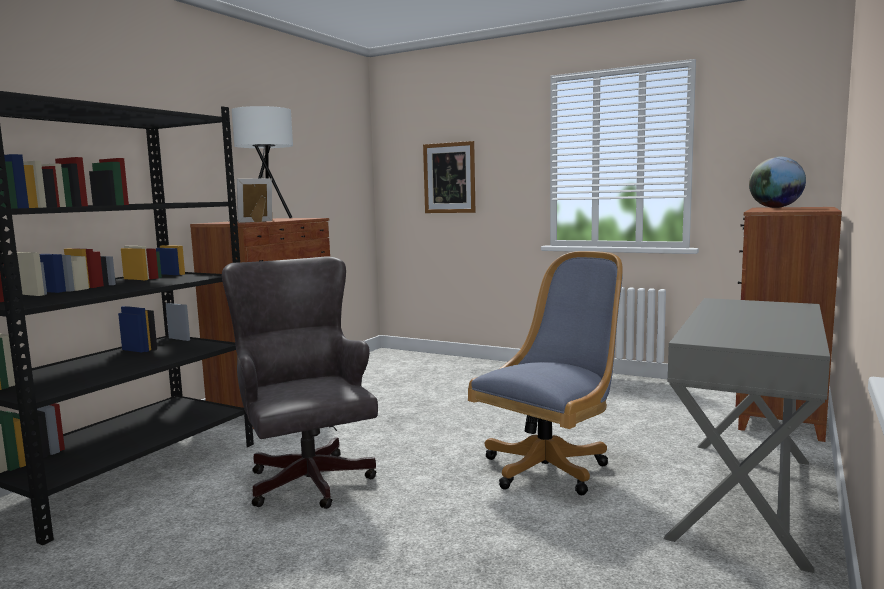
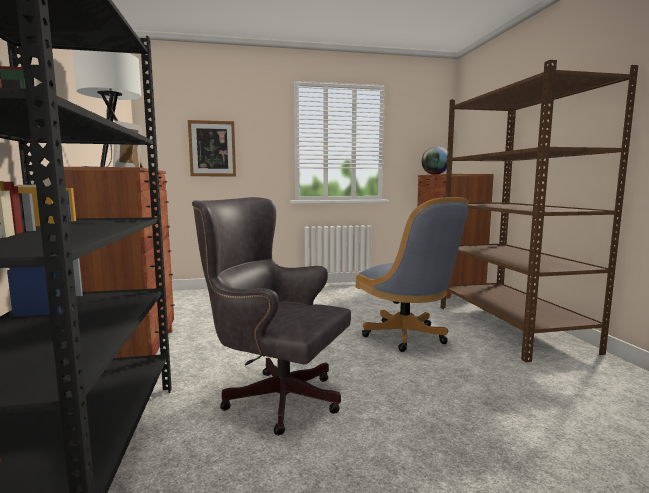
camera: 40 degrees left, 0 degrees up
blue office chair [468,251,623,496] -> blue office chair turned 150 degrees clockwise [356,197,468,352]
grey console table [664,298,830,573] -> brown bookcase [441,60,638,362]

